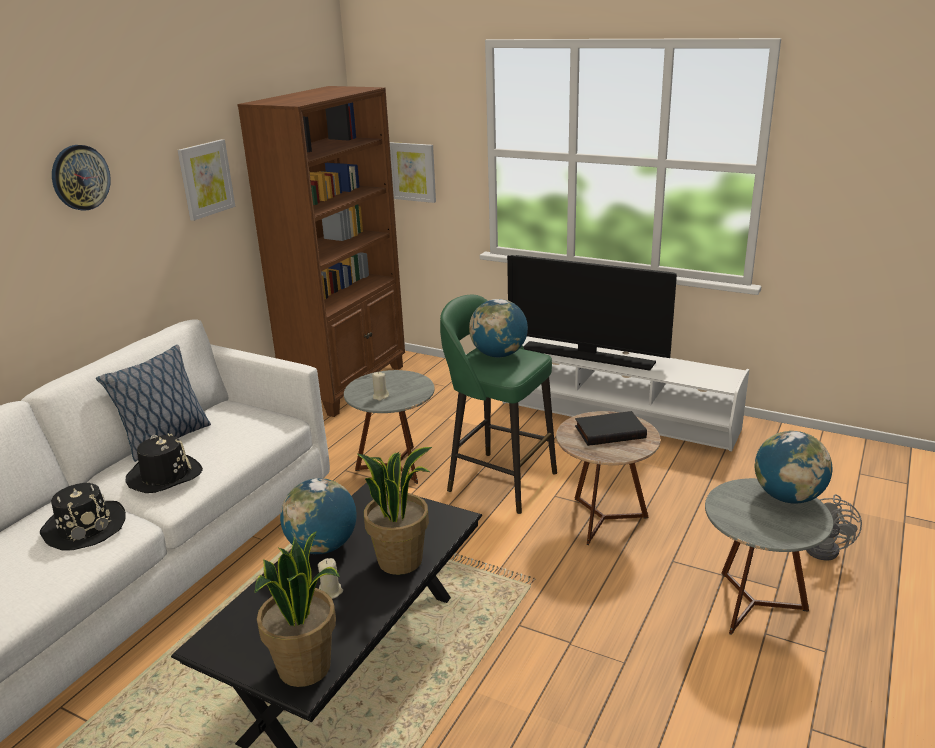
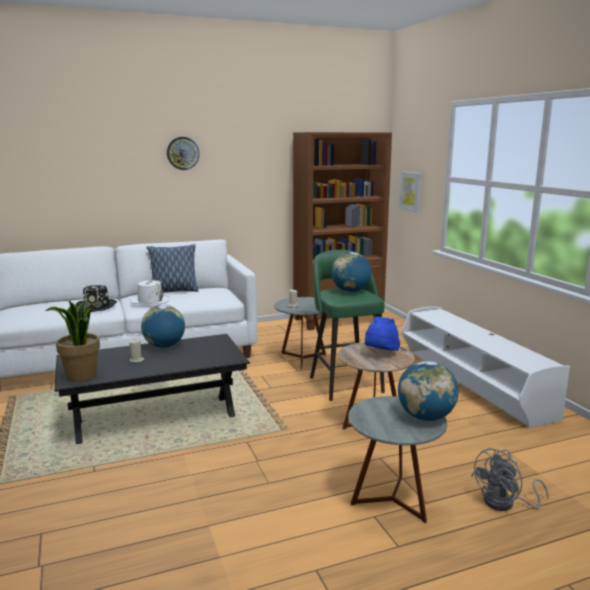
camera: 40 degrees right, 10 degrees down
black hat [126,433,203,493] -> white hat [130,279,169,304]
picture [177,139,235,221] -> none
potted plant [357,447,432,575] -> none
television [507,255,677,371] -> none
black book [575,411,647,446] -> blue hat [365,316,400,351]

